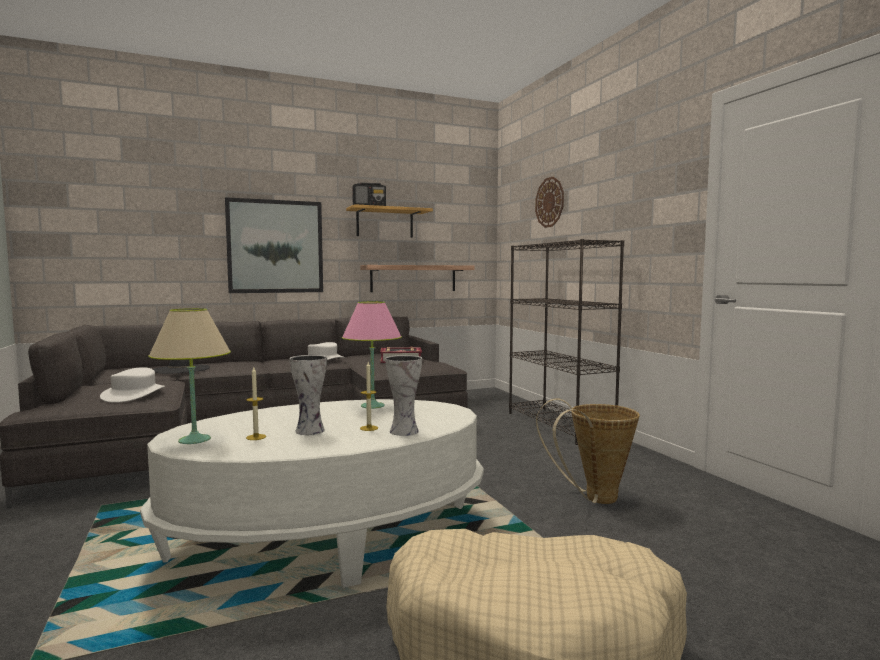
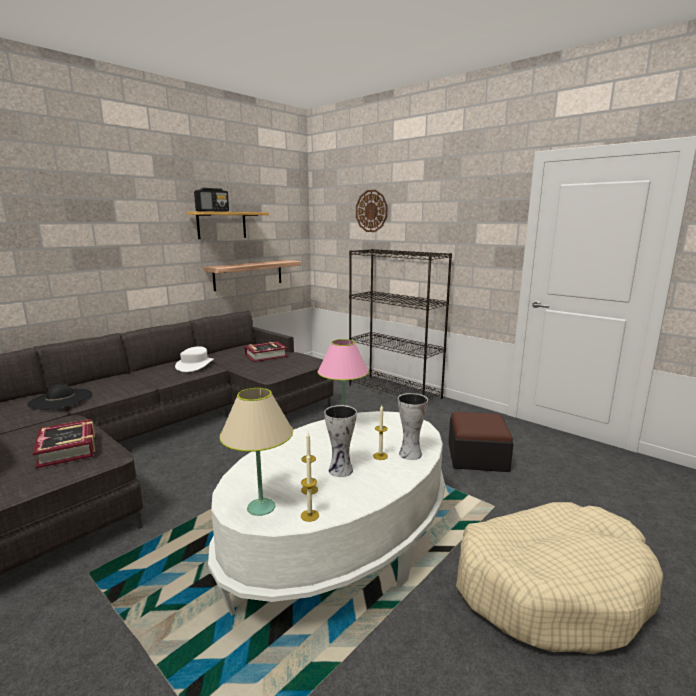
camera: 25 degrees left, 10 degrees up
white hat [100,367,165,403] -> book [33,419,95,469]
picture [225,197,323,293] -> none
basket [536,399,640,504] -> ottoman [449,412,513,472]
none -> candle [301,454,319,522]

